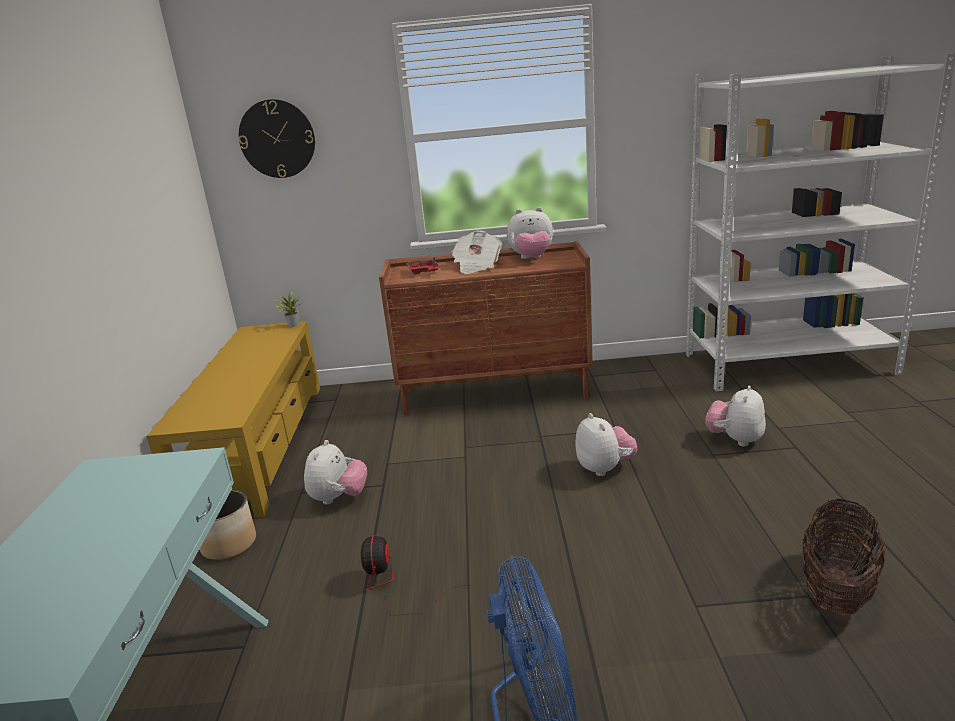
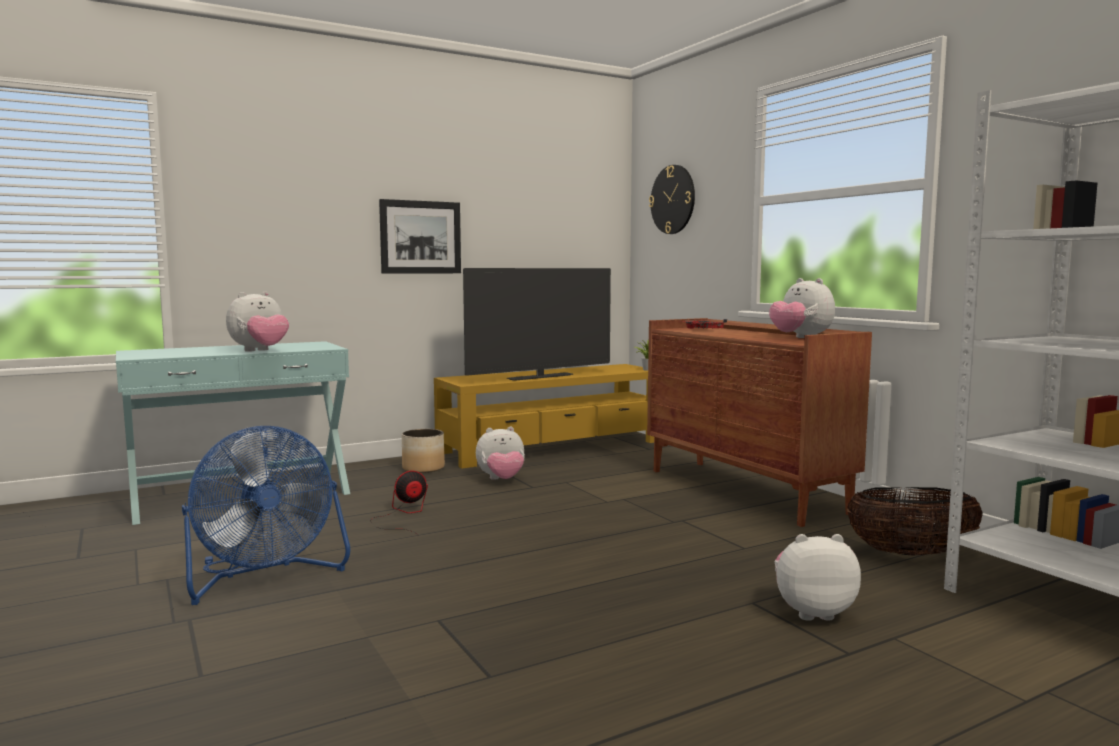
camera: 60 degrees right, 15 degrees down
newspaper [452,231,502,274] -> none
plush toy [575,413,637,476] -> plush toy moved to [226,291,289,352]
basket [803,498,885,615] -> basket moved to [847,487,983,555]
none -> picture [379,199,461,274]
none -> television [463,268,611,381]

